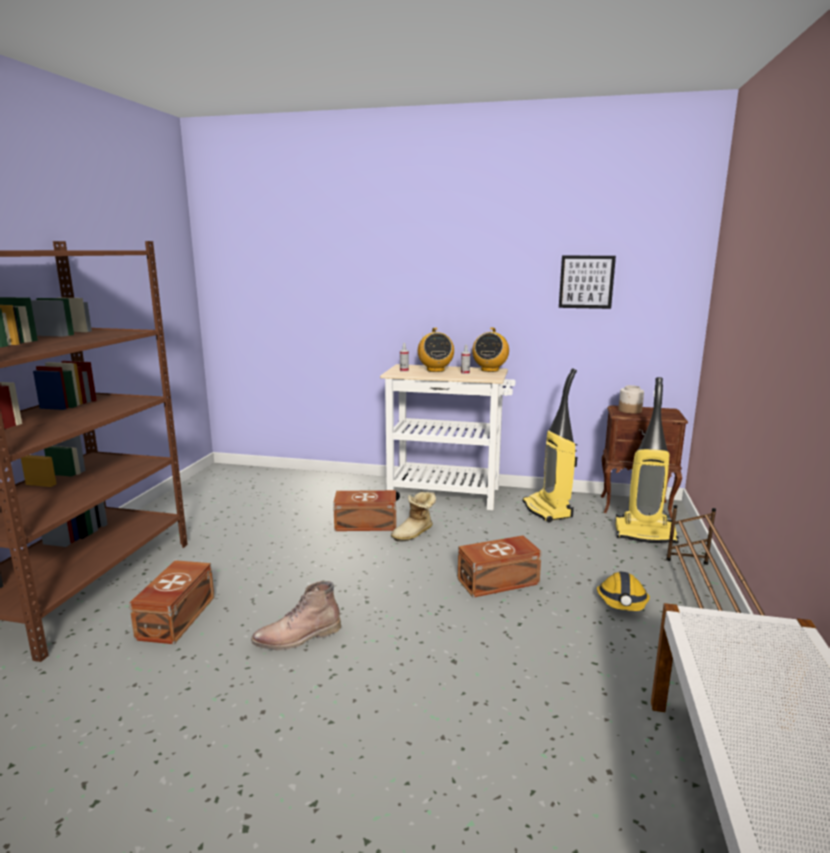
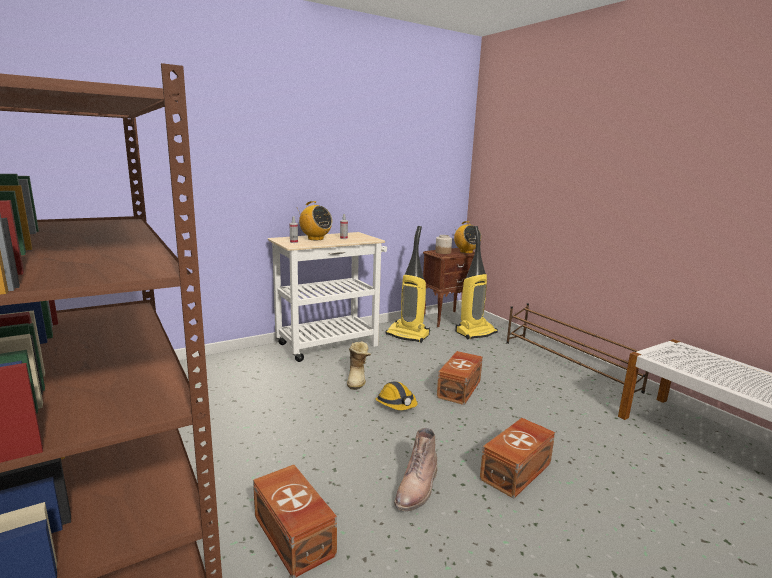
camera: 45 degrees left, 0 degrees up
brown storage box [333,490,397,531] -> brown storage box moved to [480,418,555,499]
radio [472,328,509,372] -> radio moved to [454,221,481,253]
picture [559,256,616,309] -> none
hard hat [597,572,650,611] -> hard hat moved to [376,381,417,410]

